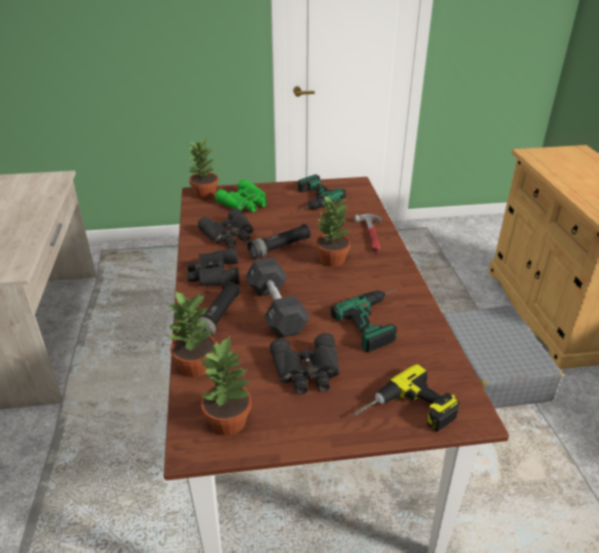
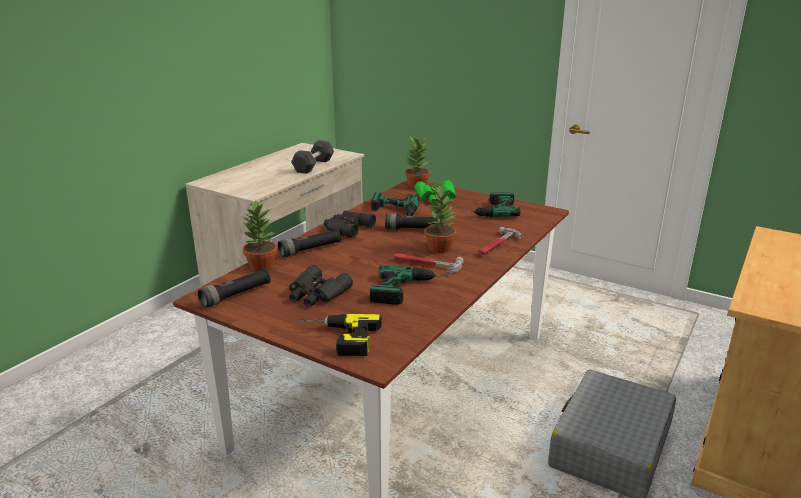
camera: 40 degrees right, 10 degrees down
black binoculars [198,208,253,247] -> power drill [371,192,419,216]
potted plant [200,336,252,435] -> black flashlight [198,268,270,308]
black dumbbell [246,257,310,338] -> black dumbbell moved to [291,140,334,174]
none -> hammer [394,253,464,274]

